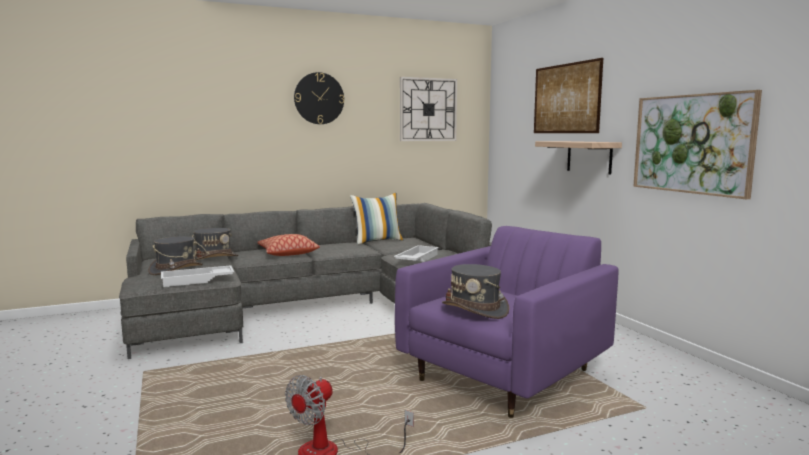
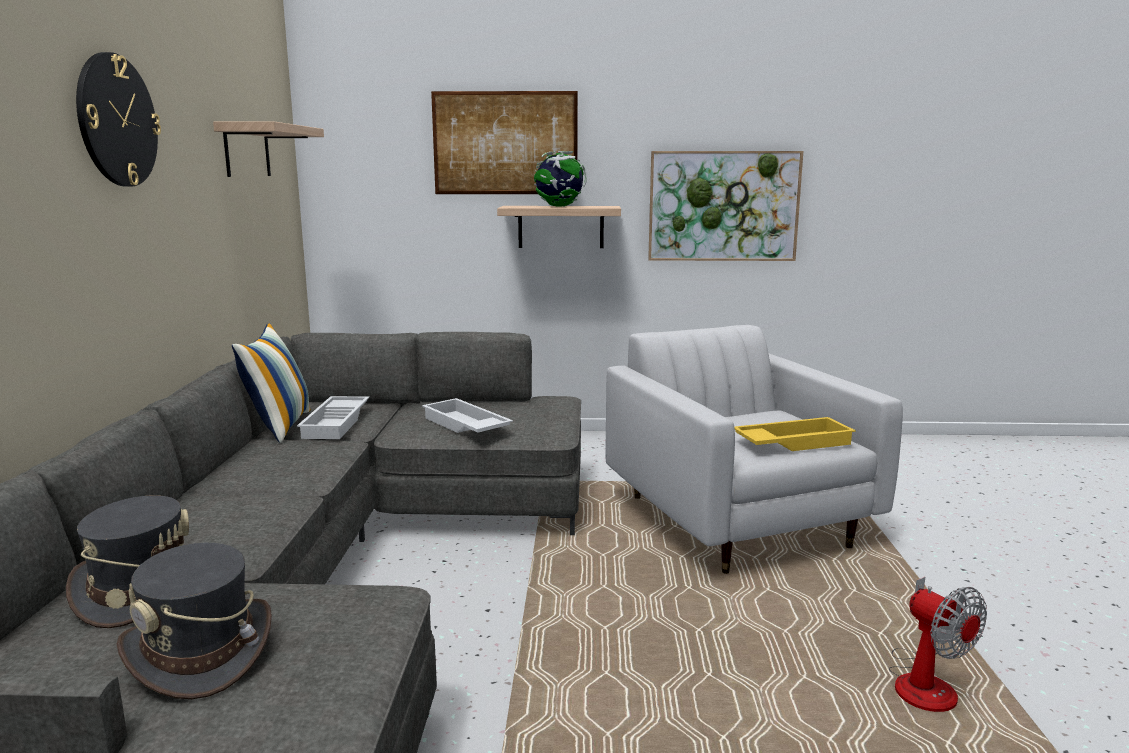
camera: 65 degrees left, 5 degrees up
white tray [161,265,234,287] -> white tray moved to [297,396,369,439]
pillow [257,234,320,256] -> none
purple armchair [395,226,618,418] -> white armchair [606,325,903,574]
wall clock [400,77,457,141] -> shelf [213,121,324,177]
grey hat [442,264,509,319] -> yellow tray [734,417,856,451]
none -> globe [534,151,587,207]

